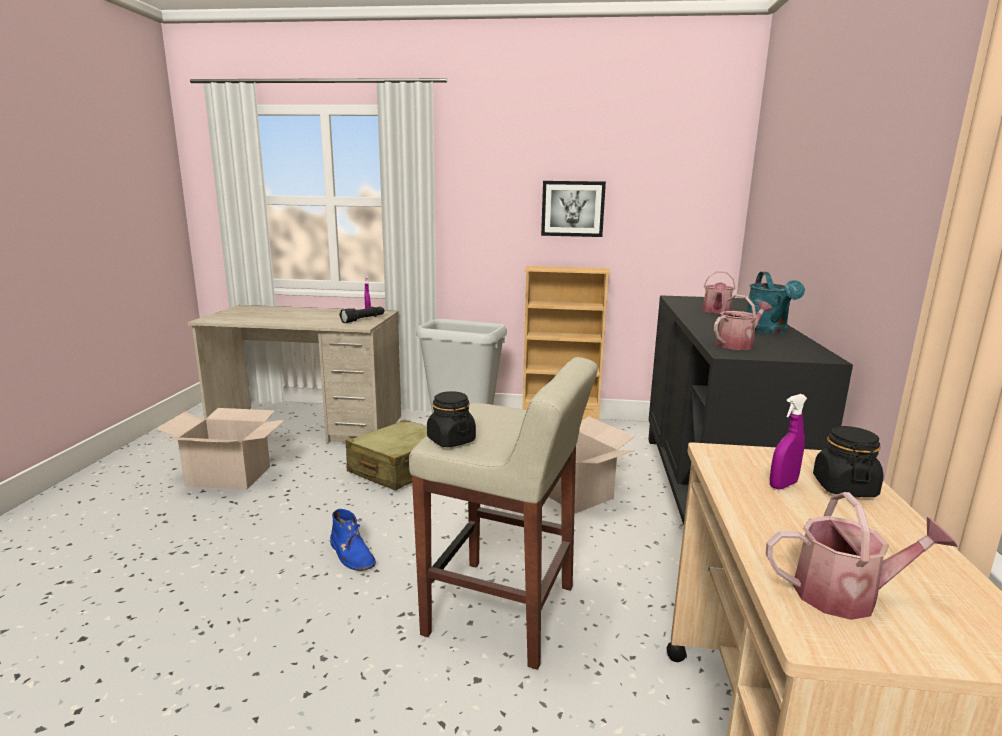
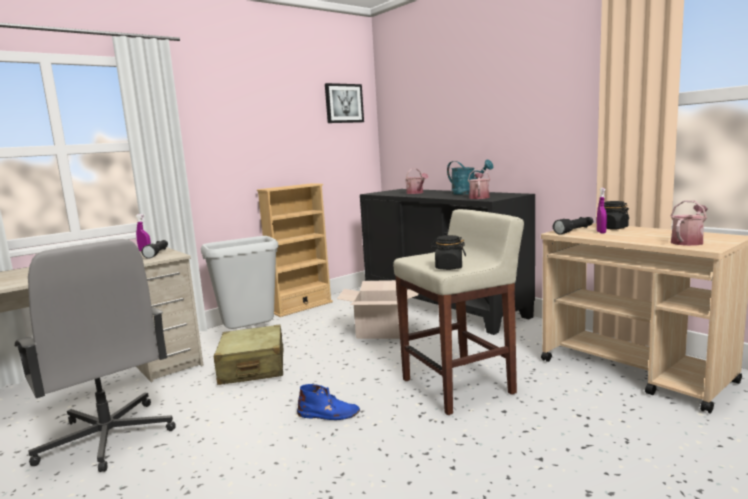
camera: 45 degrees left, 5 degrees down
cardboard box [156,408,286,490] -> grey office chair [15,239,176,472]
picture [541,181,606,237] -> picture moved to [325,83,364,123]
none -> black flashlight [553,217,593,234]

